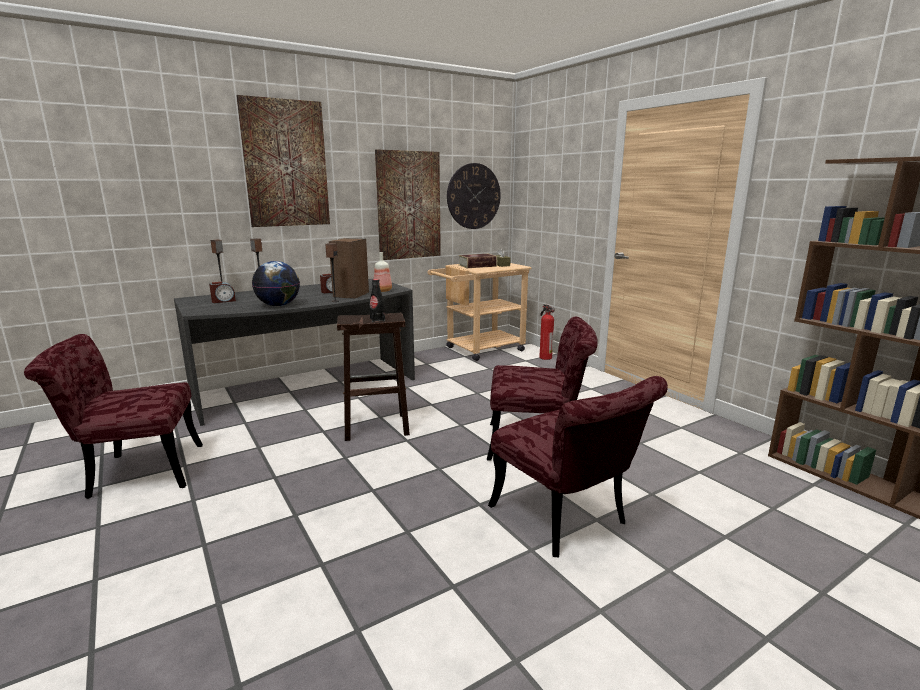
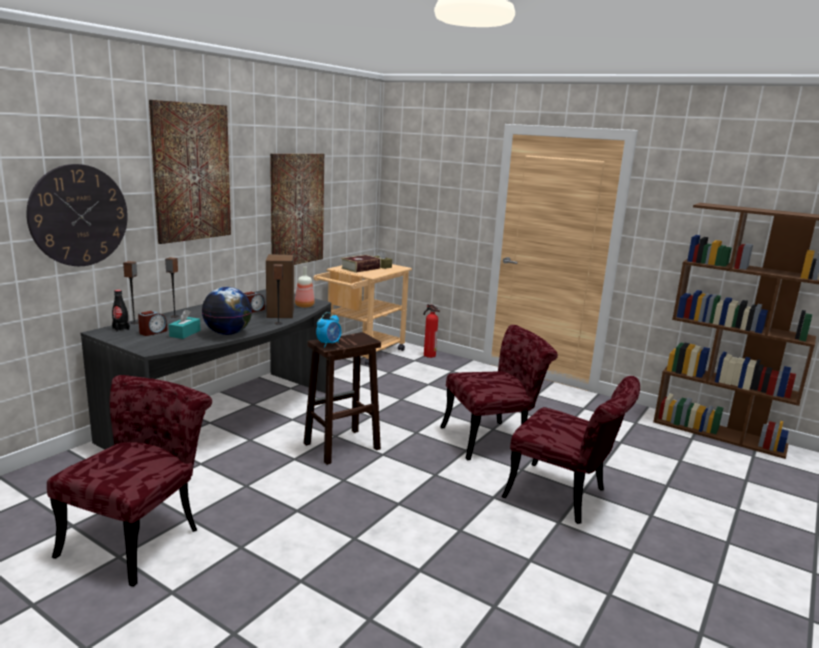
camera: 25 degrees left, 0 degrees up
red chair [24,334,203,499] -> red chair turned 150 degrees clockwise [47,375,212,587]
black bottle [370,279,385,322] -> black bottle moved to [112,290,130,332]
wall clock [447,163,501,229] -> wall clock moved to [26,164,128,266]
none -> turquoise tissue box [169,310,201,339]
none -> alarm clock [316,312,342,347]

